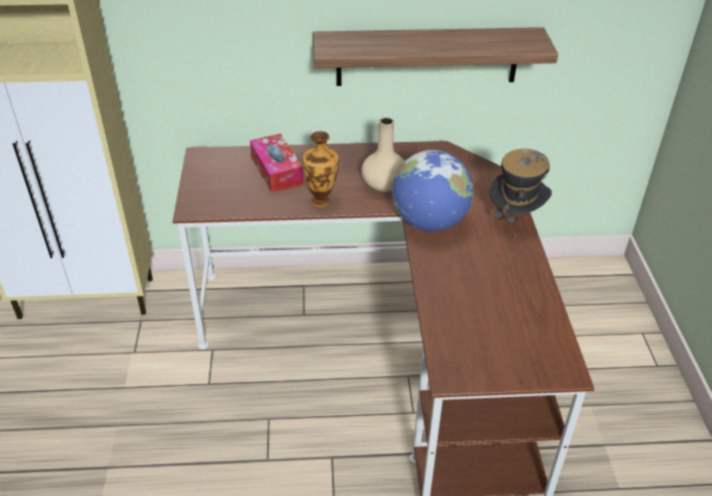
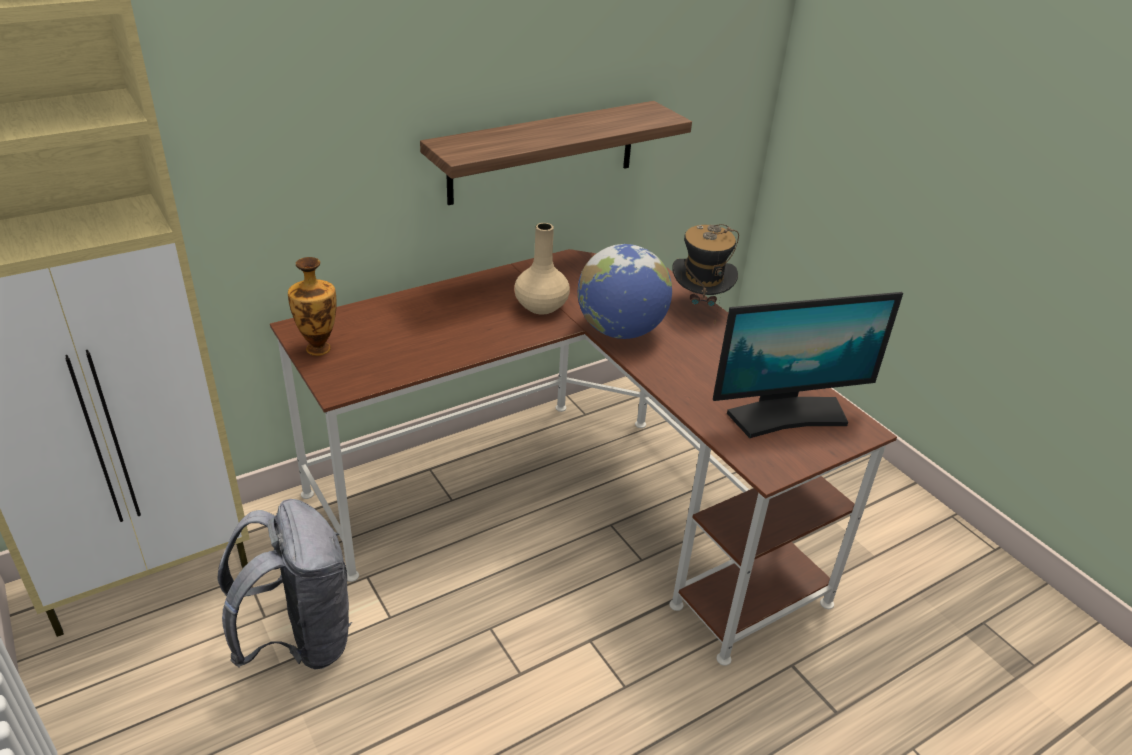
camera: 30 degrees left, 5 degrees down
tissue box [250,134,303,193] -> none
vase [302,131,339,207] -> vase moved to [288,257,337,356]
none -> grey backpack [217,499,352,670]
none -> monitor [713,292,903,438]

